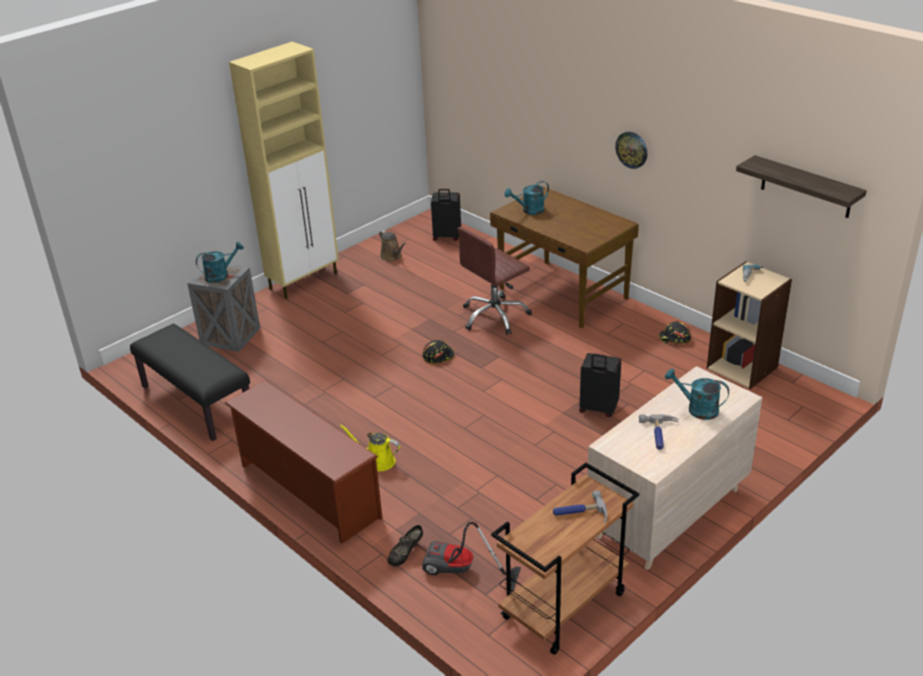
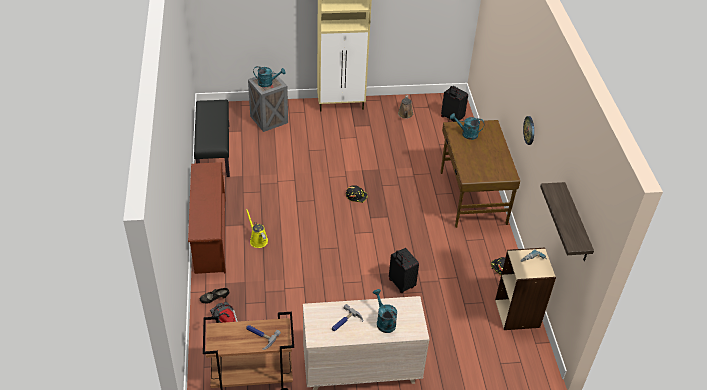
camera: 35 degrees right, 10 degrees up
brown office chair [458,227,532,335] -> none

